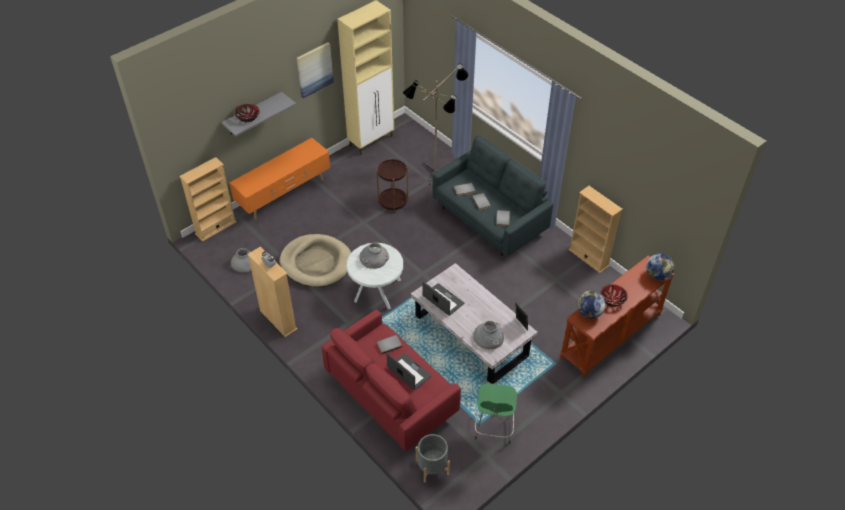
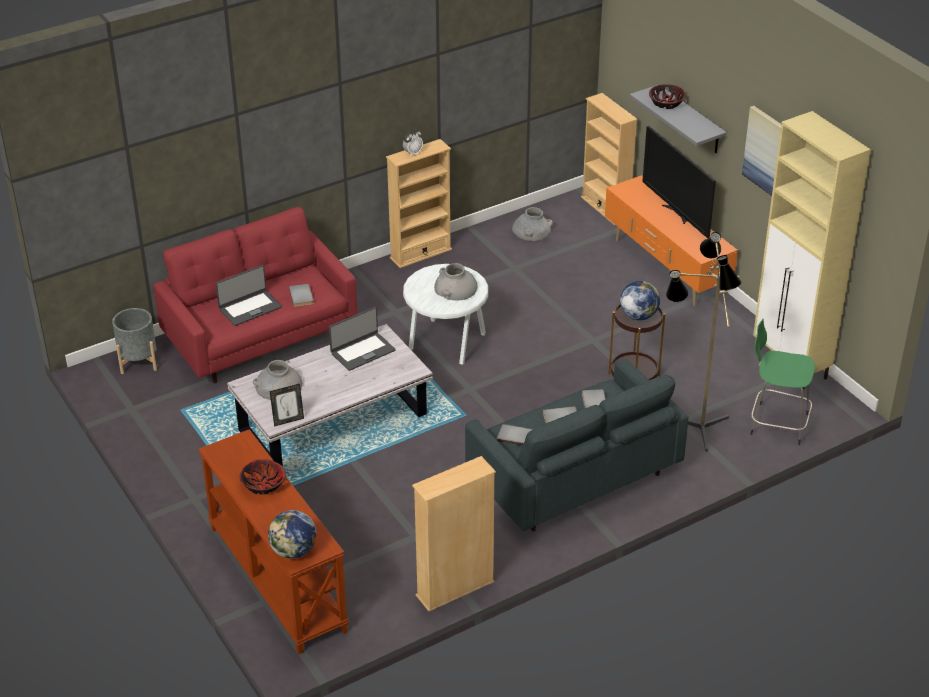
camera: 100 degrees right, 10 degrees down
beige dog bed [279,234,351,287] -> none
green stool [475,383,517,444] -> green stool moved to [750,319,815,445]
globe [577,291,606,319] -> globe moved to [620,281,660,320]
none -> television [642,126,716,238]

